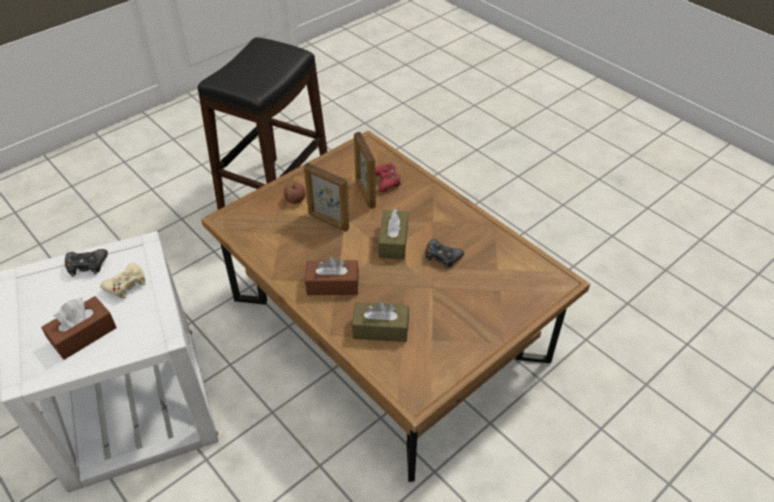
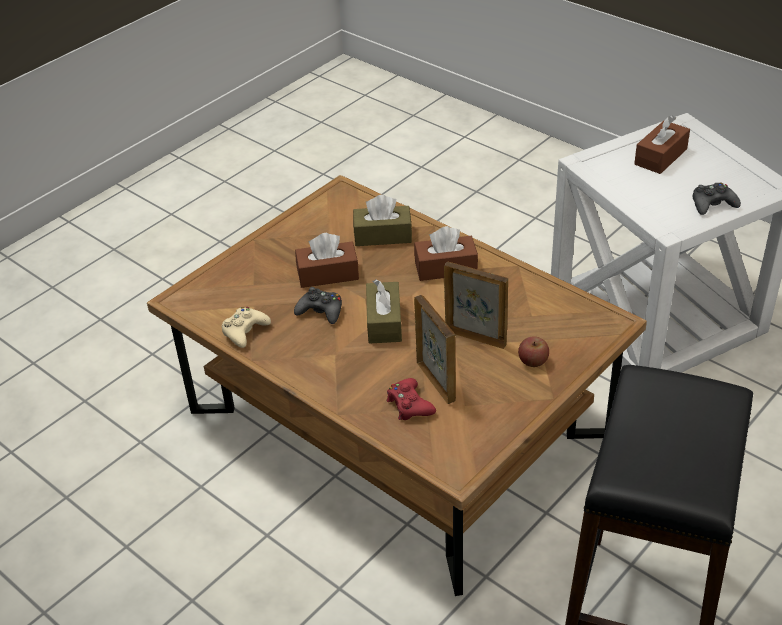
camera: 175 degrees right, 5 degrees down
beige game controller [100,263,145,299] -> beige game controller moved to [222,307,271,348]
none -> brown tissue box [295,233,359,288]

